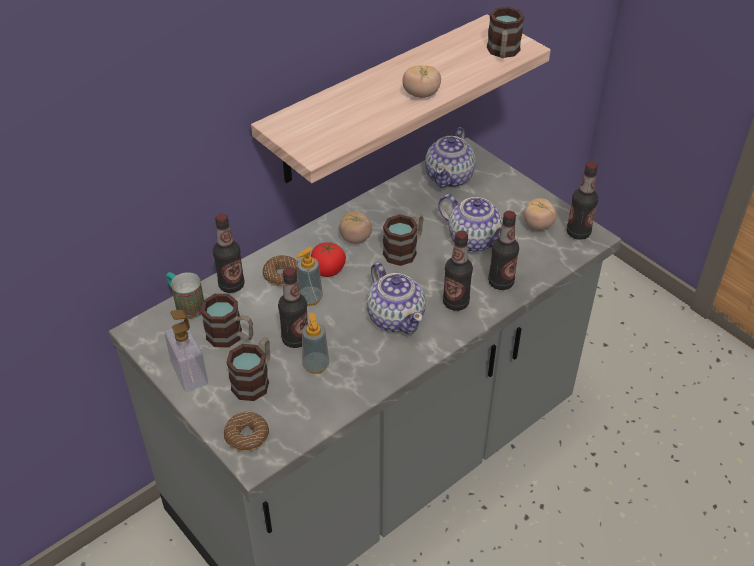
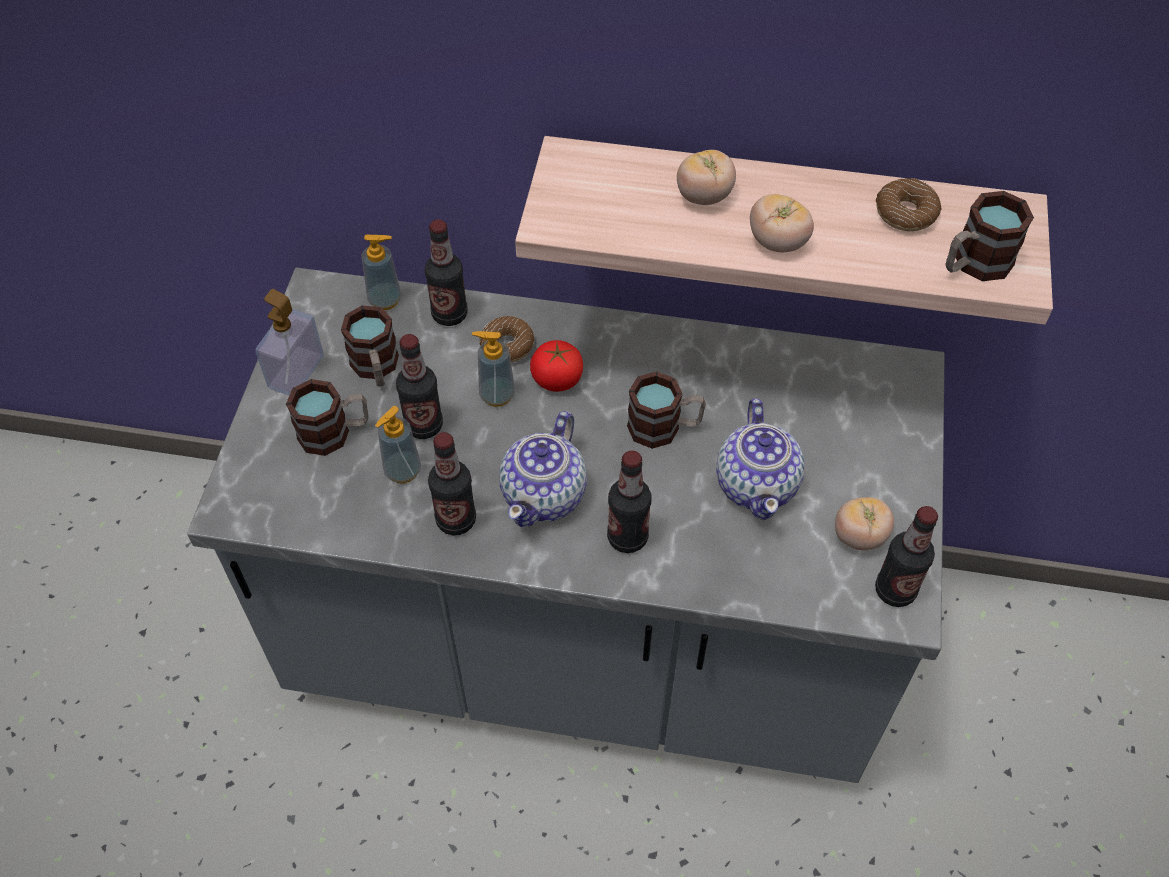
camera: 50 degrees right, 10 degrees up
mug [166,272,204,319] -> soap dispenser [361,234,401,310]
donut [224,412,269,452] -> donut moved to [876,178,941,231]
tomato [339,211,372,244] -> tomato moved to [677,150,736,205]
teapot [425,127,476,188] -> none
bottle [488,211,519,290] -> bottle moved to [428,432,476,535]

